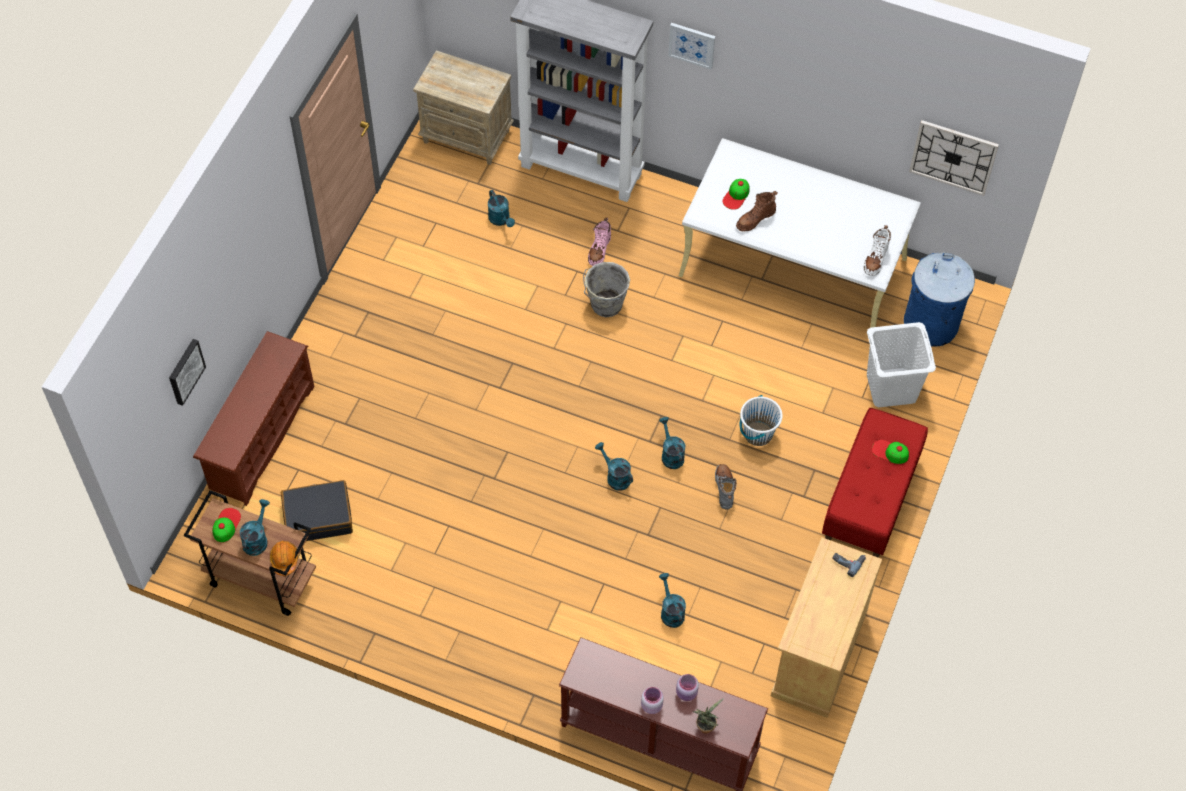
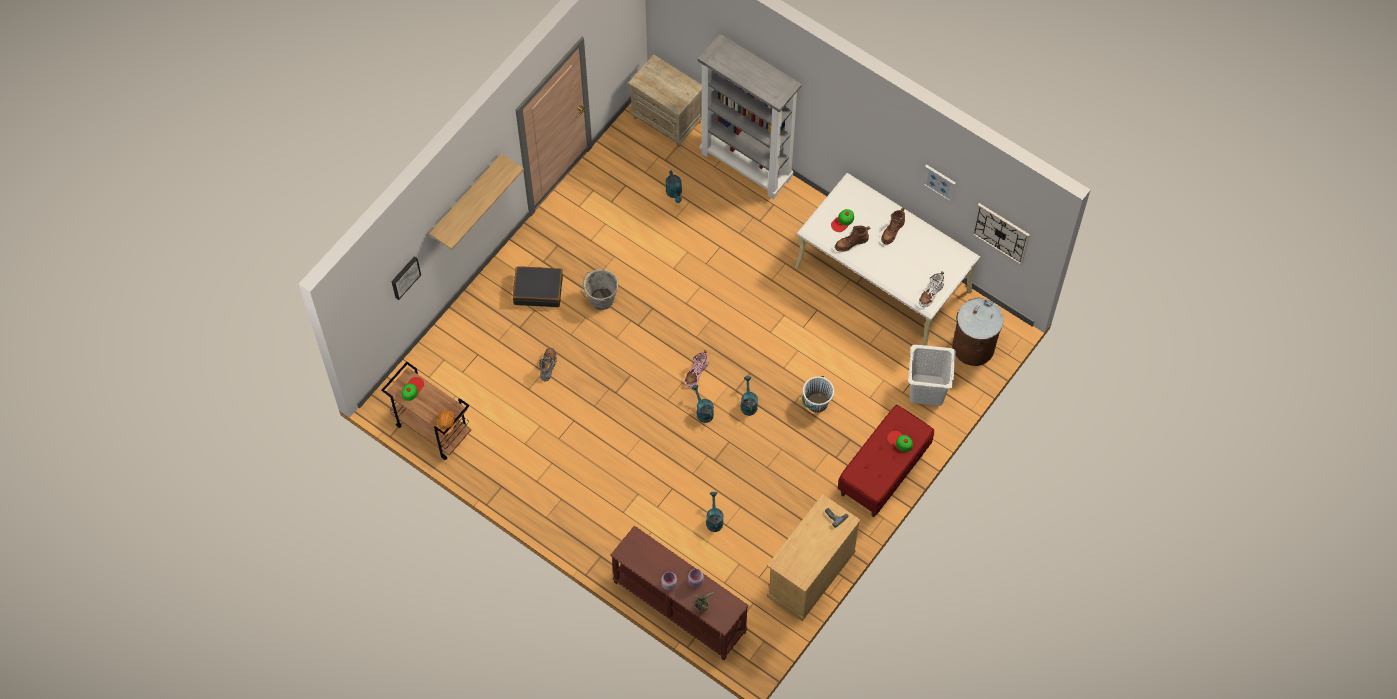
camera: 15 degrees right, 5 degrees up
brown shoe rack [193,331,314,506] -> none
turquoise watering can [240,499,270,556] -> none
black suitcase [281,480,353,541] -> black suitcase moved to [513,266,563,307]
grey bucket [583,262,630,317] -> grey bucket moved to [581,269,618,310]
pink boot [588,218,611,266] -> pink boot moved to [685,350,709,387]
picture [668,23,715,70] -> picture moved to [922,164,956,202]
grey boot [715,464,737,510] -> grey boot moved to [539,348,557,381]
blue trash can [904,253,975,346] -> brown trash can [952,298,1004,366]
none -> shelf [429,154,524,250]
none -> brown boot [881,208,905,245]

